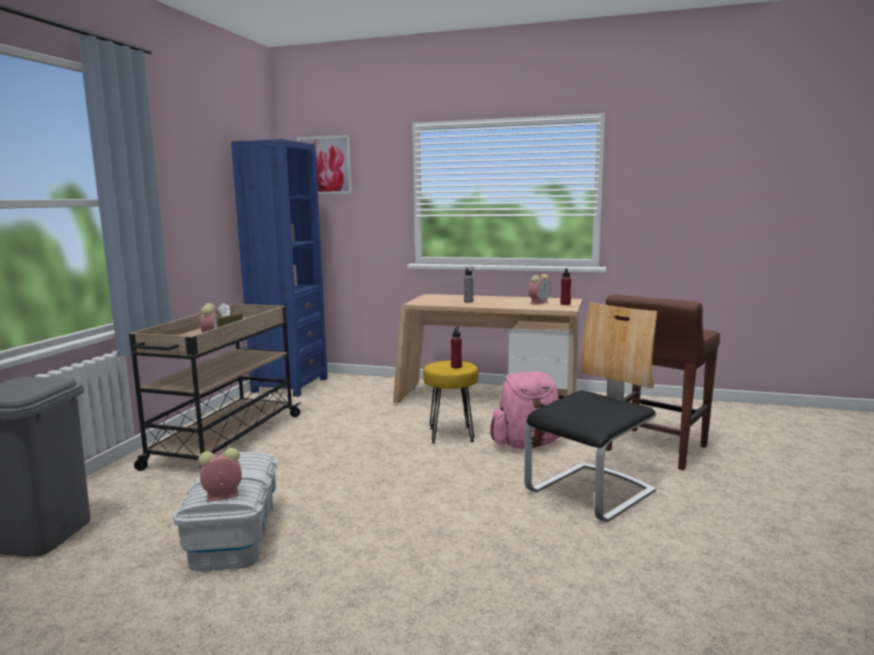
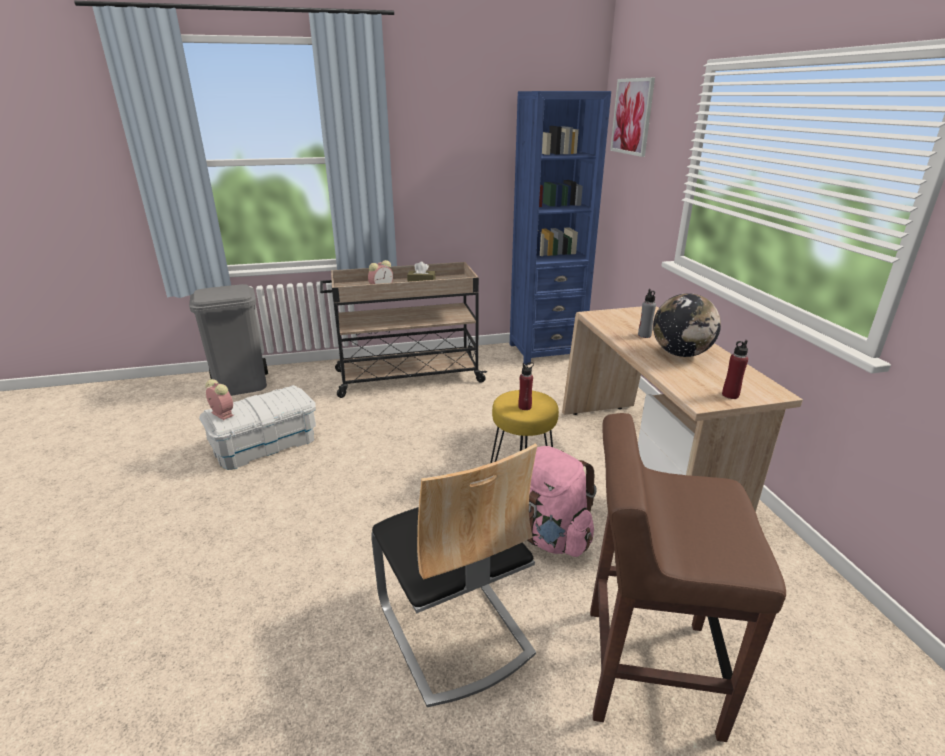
camera: 60 degrees right, 15 degrees up
chair [524,302,658,522] -> chair turned 45 degrees clockwise [371,444,537,707]
alarm clock [529,274,550,305] -> none
none -> globe [653,293,721,357]

